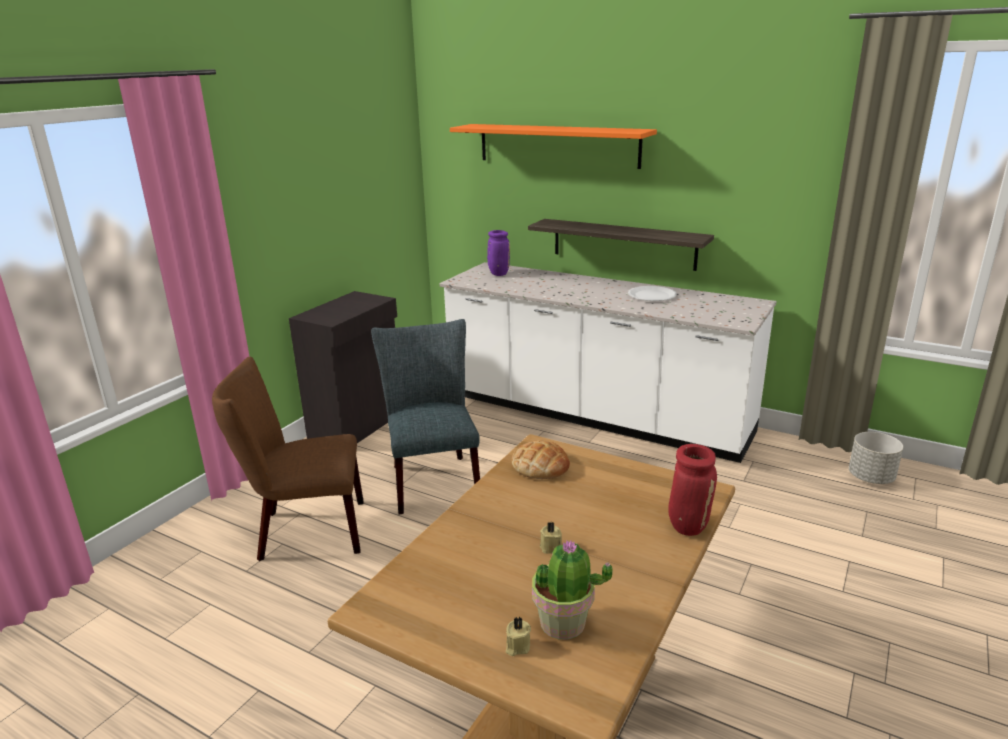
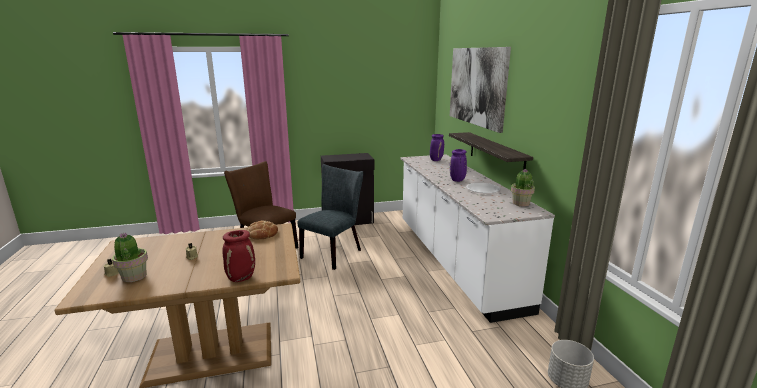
camera: 45 degrees right, 5 degrees down
orange shelf [450,124,657,169] -> picture [450,47,511,133]
none -> purple vase [450,149,467,182]
none -> potted plant [511,169,535,207]

